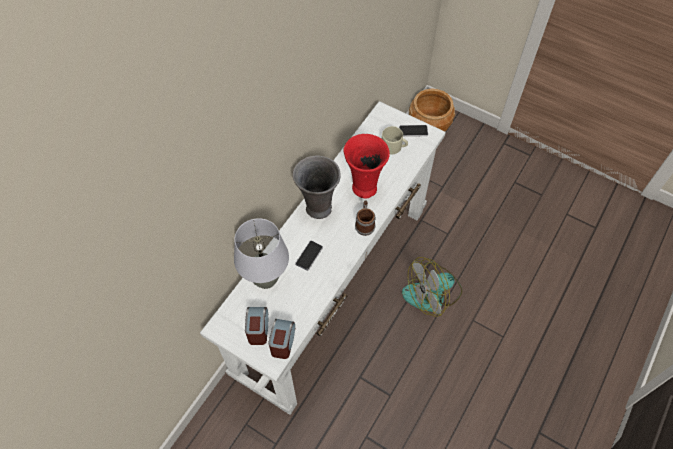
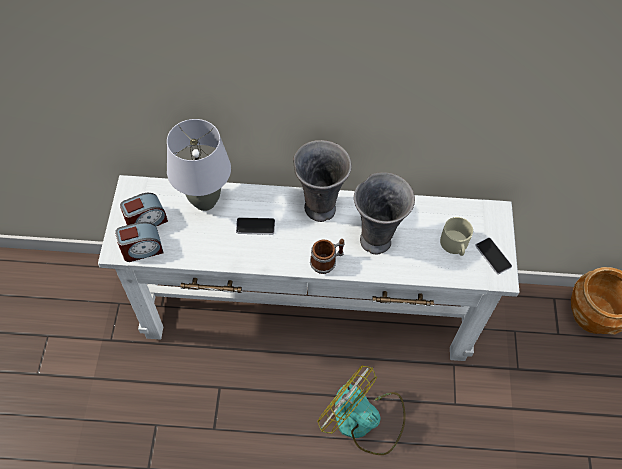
camera: 60 degrees right, 0 degrees up
red vase [343,134,390,198] -> grey vase [354,172,415,254]

